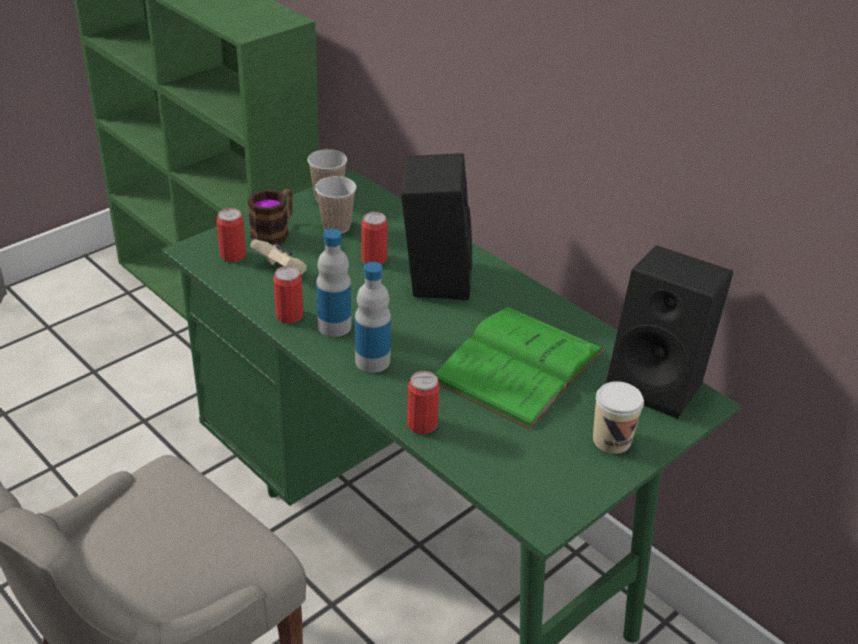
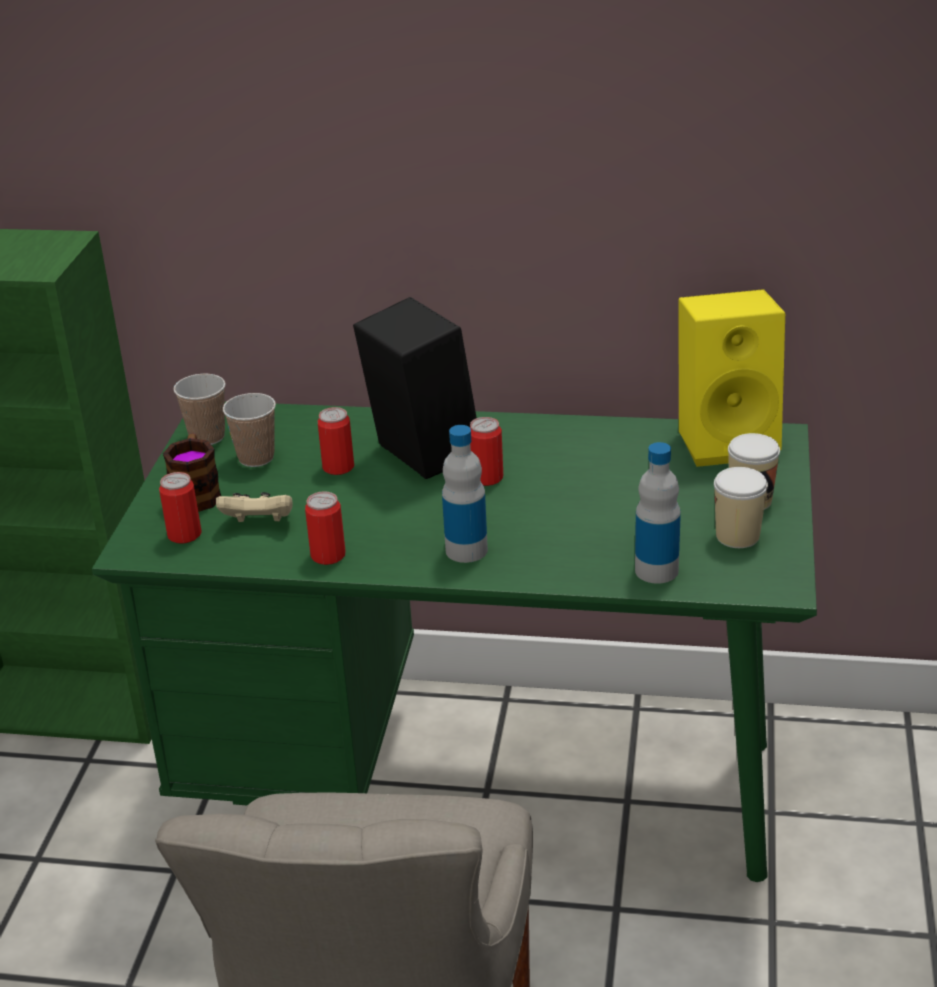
camera: 35 degrees left, 5 degrees down
bottle [316,229,351,337] -> bottle moved to [635,442,681,584]
can [407,371,440,434] -> can moved to [470,417,503,486]
green book [434,307,604,430] -> none
black speaker [606,245,734,419] -> yellow speaker [678,289,785,467]
none -> cup [714,467,768,548]

